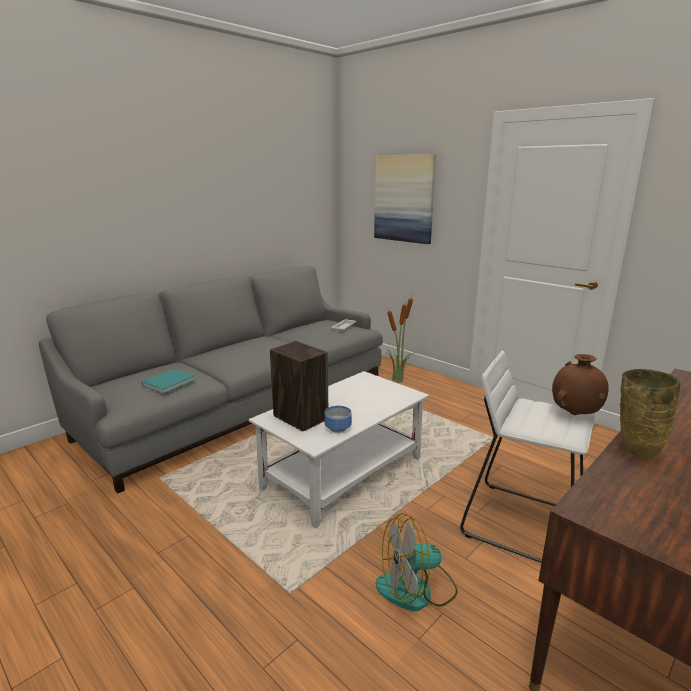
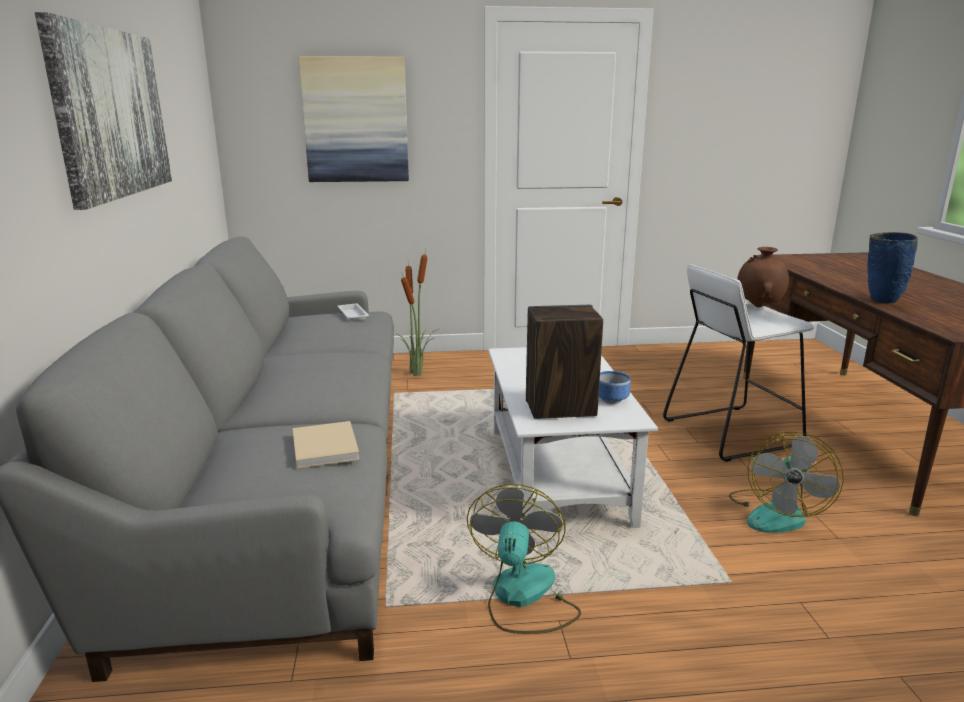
camera: 50 degrees left, 0 degrees up
turquoise book [142,369,196,394] -> beige book [293,421,360,469]
beige vase [620,369,681,458] -> blue vase [867,232,918,303]
none -> picture [35,12,172,210]
none -> fan [467,484,581,634]

